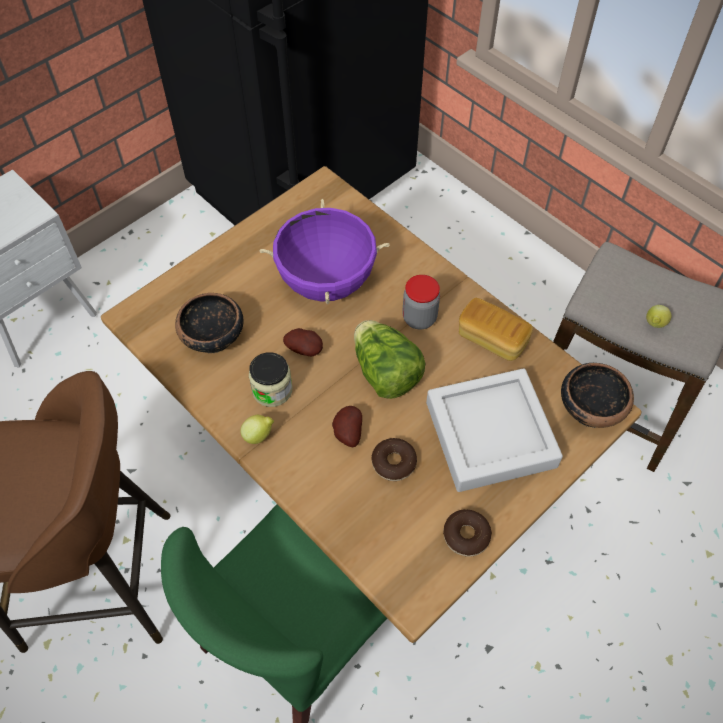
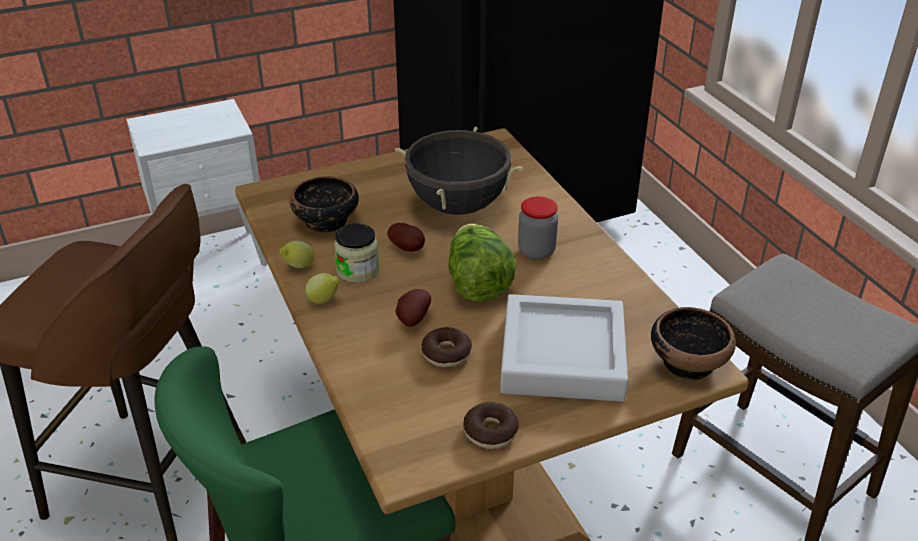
camera: 20 degrees right, 20 degrees down
purple cooking pot [259,199,390,304] -> black cooking pot [395,126,523,215]
bread [459,298,533,361] -> none
lemon [646,305,672,328] -> lemon moved to [279,241,314,268]

